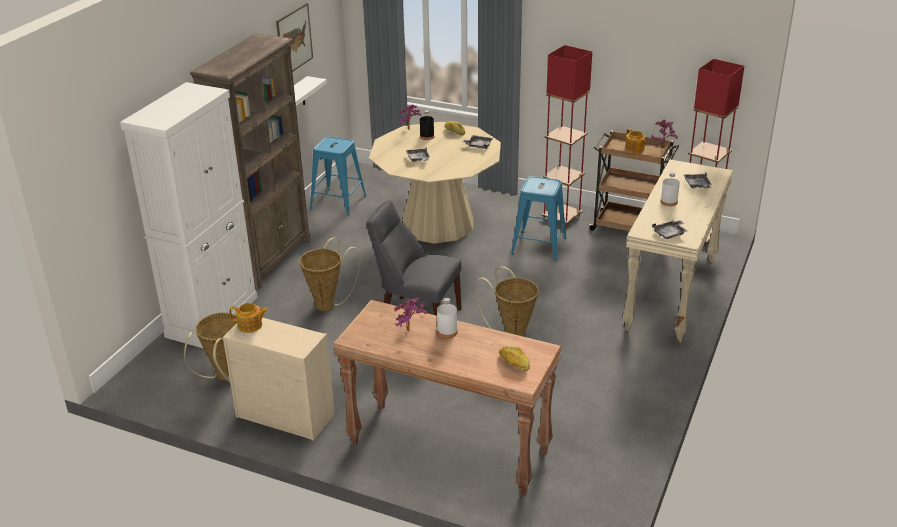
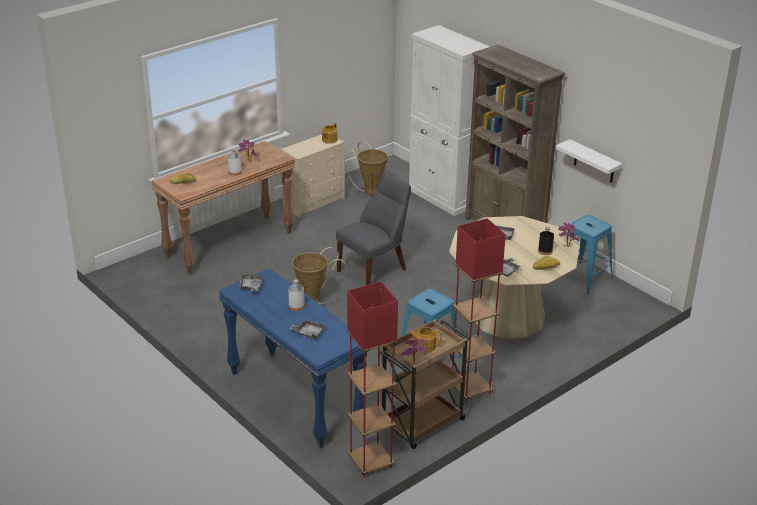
camera: 115 degrees right, 0 degrees up
picture [276,3,313,72] -> none
basket [299,238,360,311] -> none
beige console table [622,160,733,343] -> blue console table [218,268,368,448]

